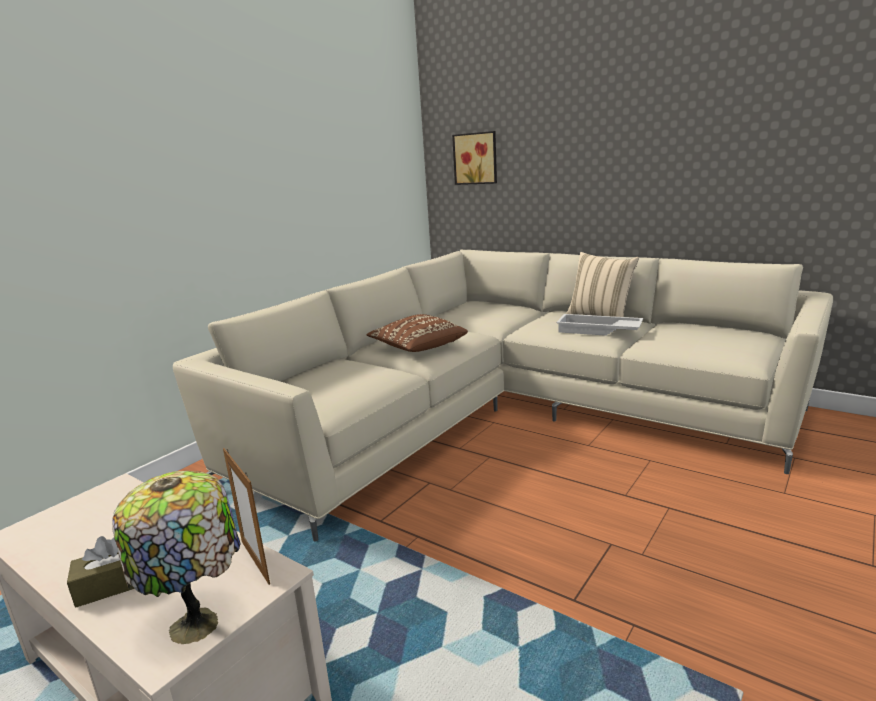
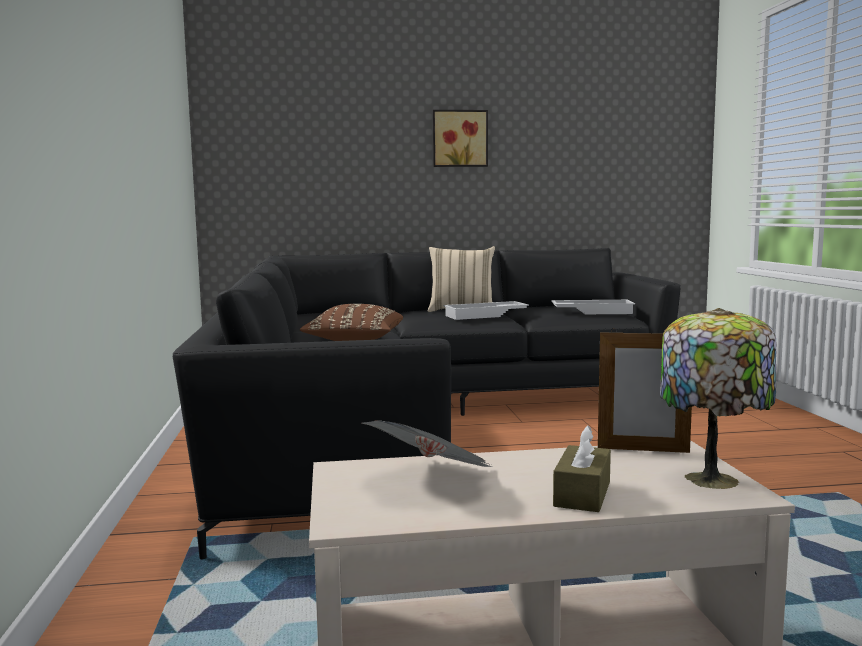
camera: 45 degrees left, 10 degrees down
beige sofa [173,249,833,542] -> black sofa [173,248,680,559]
picture [452,131,497,185] -> picture moved to [433,110,488,167]
none -> newspaper [362,421,492,467]
none -> white tray [551,300,635,314]

